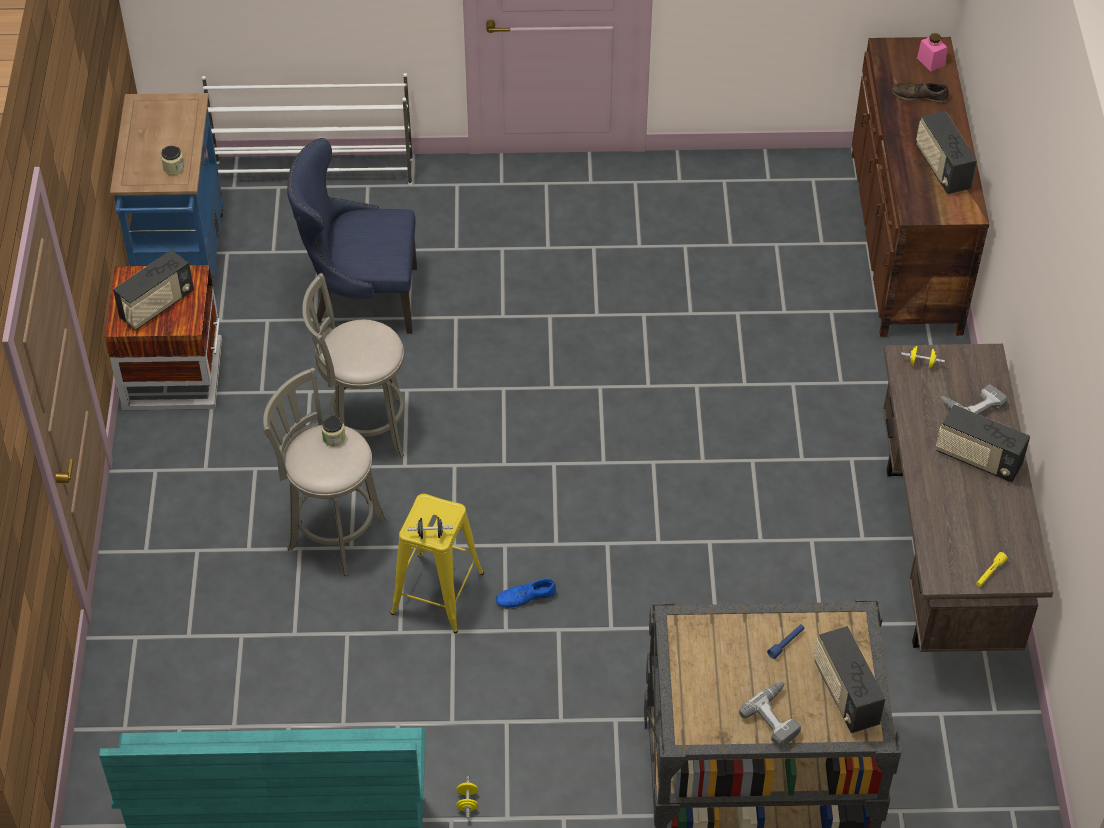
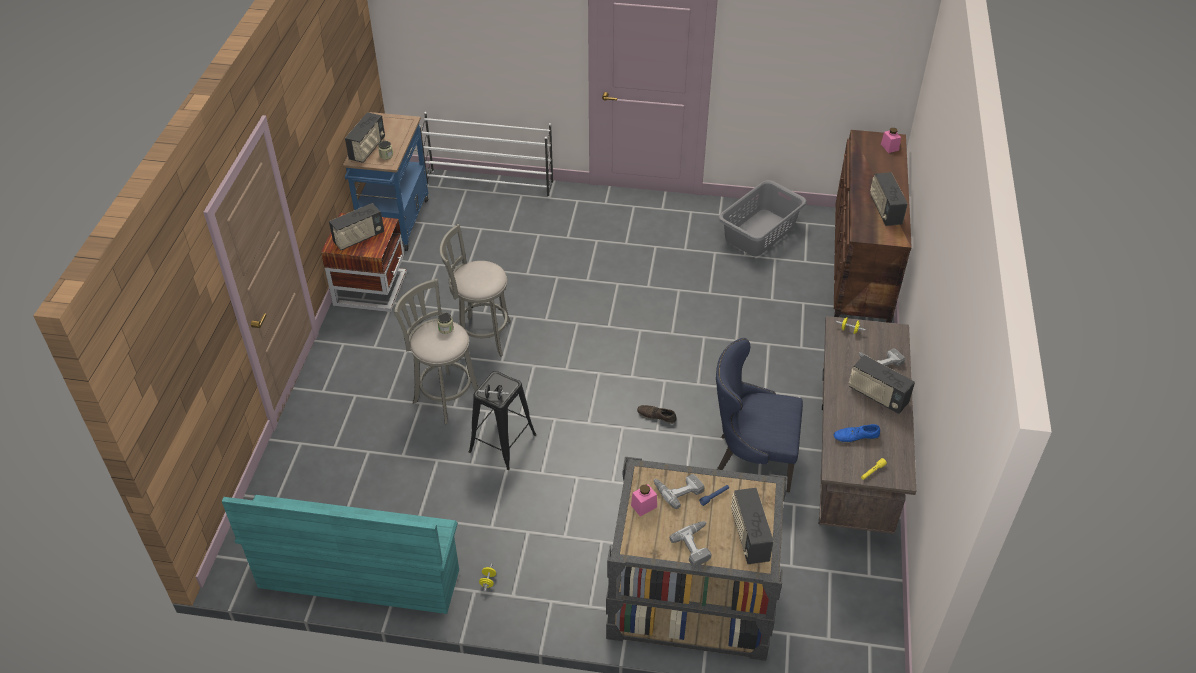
camera: 10 degrees right, 5 degrees down
blue chair [287,138,417,334] -> blue chair moved to [716,338,803,493]
yellow stool [391,494,484,633] -> black stool [469,371,536,470]
blue shoe [496,579,556,609] -> blue shoe moved to [834,424,880,443]
brown shoe [891,83,949,103] -> brown shoe moved to [637,405,676,424]
none -> radio [345,112,385,163]
none -> pink jar [631,484,657,517]
none -> power drill [654,474,704,509]
none -> grey laundry basket [718,180,807,256]

